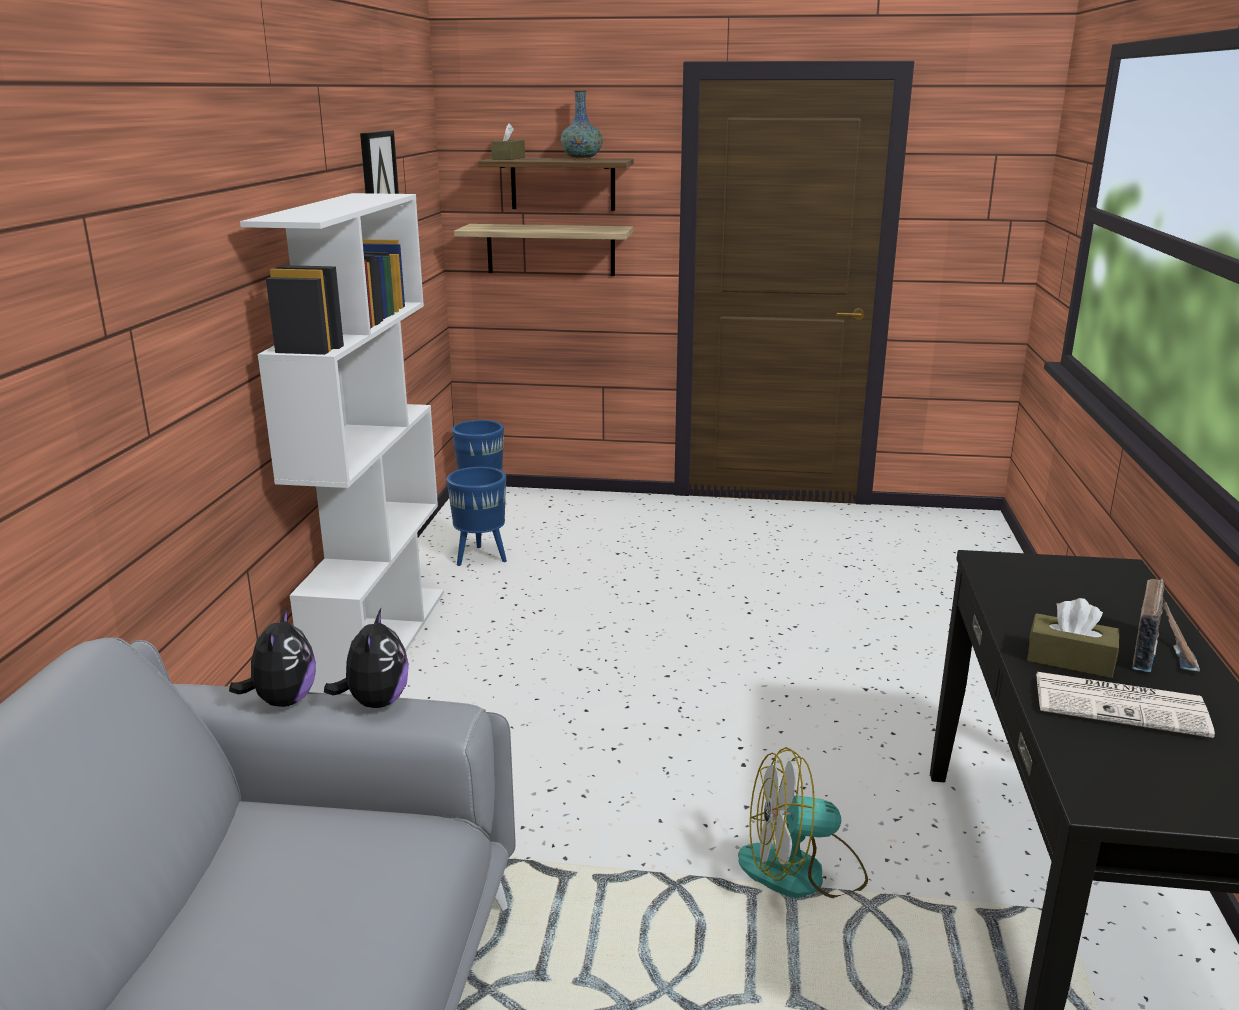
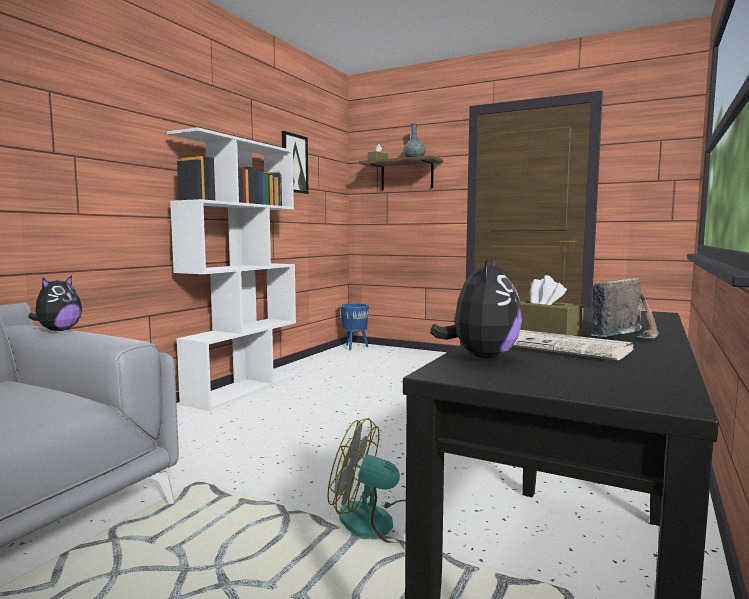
camera: 20 degrees right, 15 degrees down
plush toy [324,609,409,708] -> plush toy moved to [430,257,522,358]
blue planter [447,467,507,566] -> none
shelf [454,224,633,276] -> none

